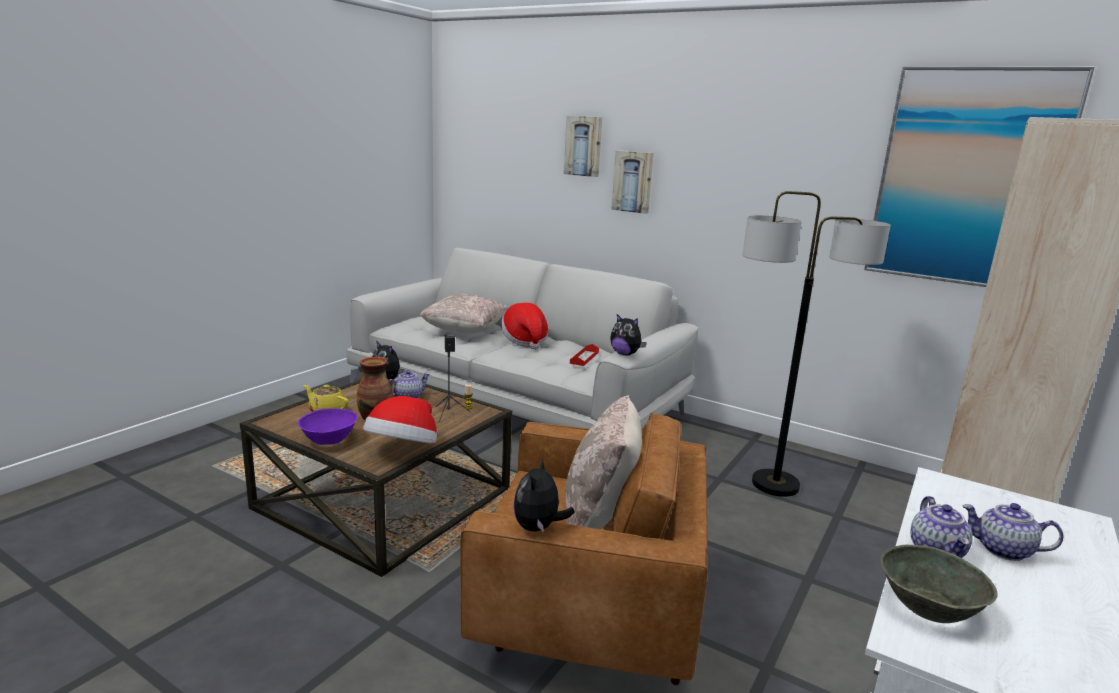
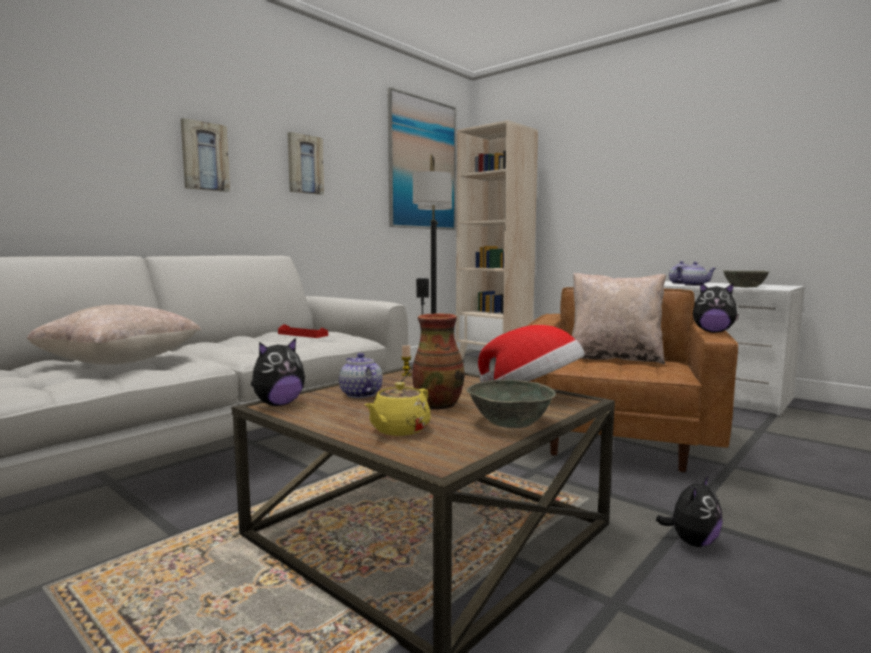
camera: 80 degrees left, 10 degrees down
purple bowl [298,408,358,445] -> grey bowl [467,380,556,428]
hat [501,303,549,349] -> none
picture [564,116,602,177] -> picture moved to [288,132,324,195]
plush toy [610,314,647,355] -> plush toy moved to [656,475,723,547]

